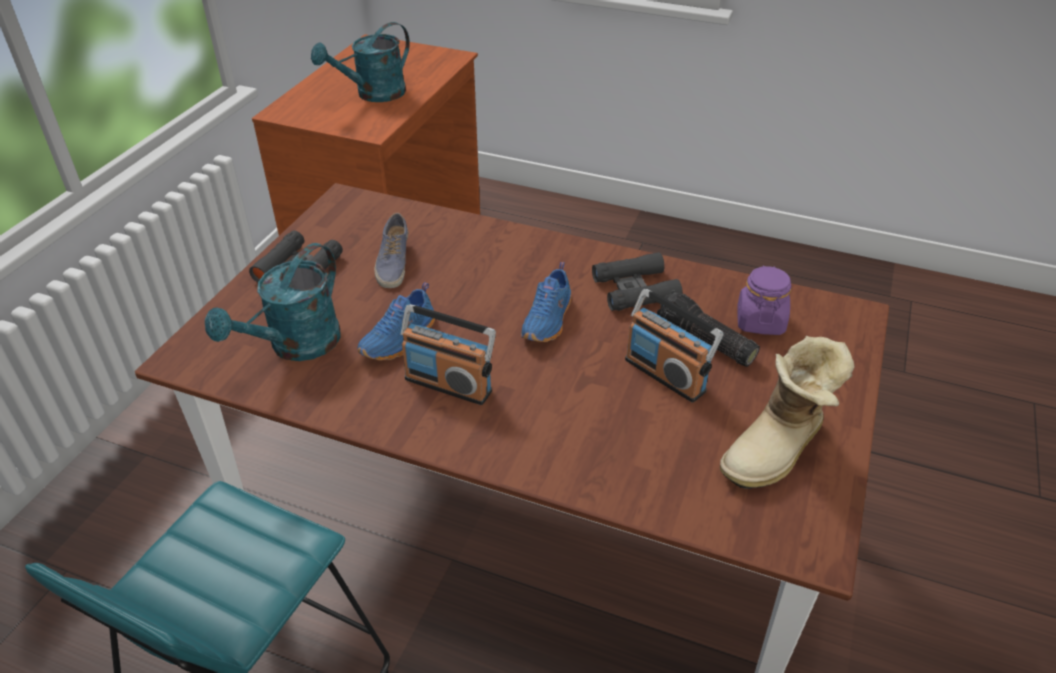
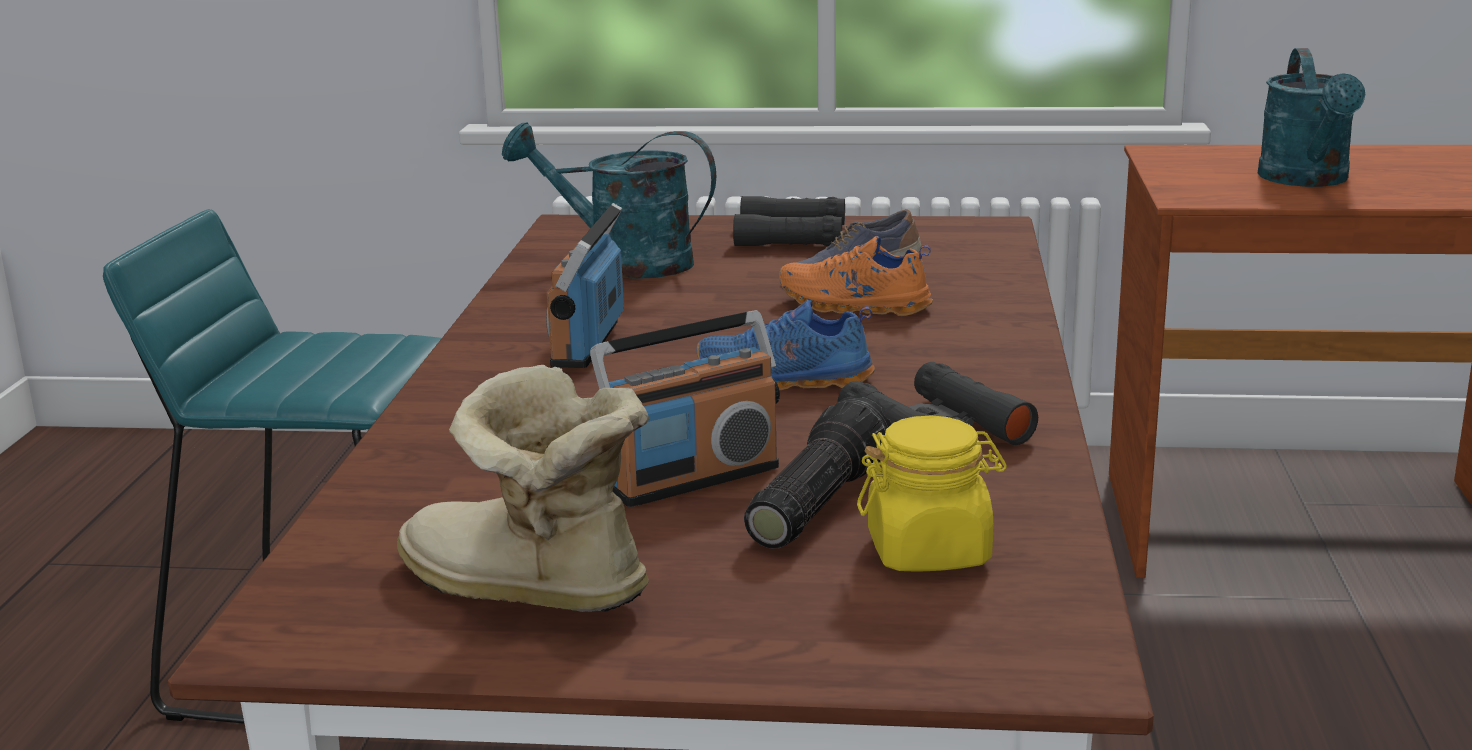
camera: 75 degrees right, 20 degrees down
turquoise watering can [311,22,410,102] -> turquoise watering can turned 120 degrees counterclockwise [1258,48,1365,187]
blue shoe [358,282,435,361] -> none
radio [625,289,724,403] -> radio turned 150 degrees counterclockwise [590,310,780,507]
purple jar [737,265,792,335] -> yellow jar [857,416,1007,572]
none -> orange shoe [779,236,933,316]

